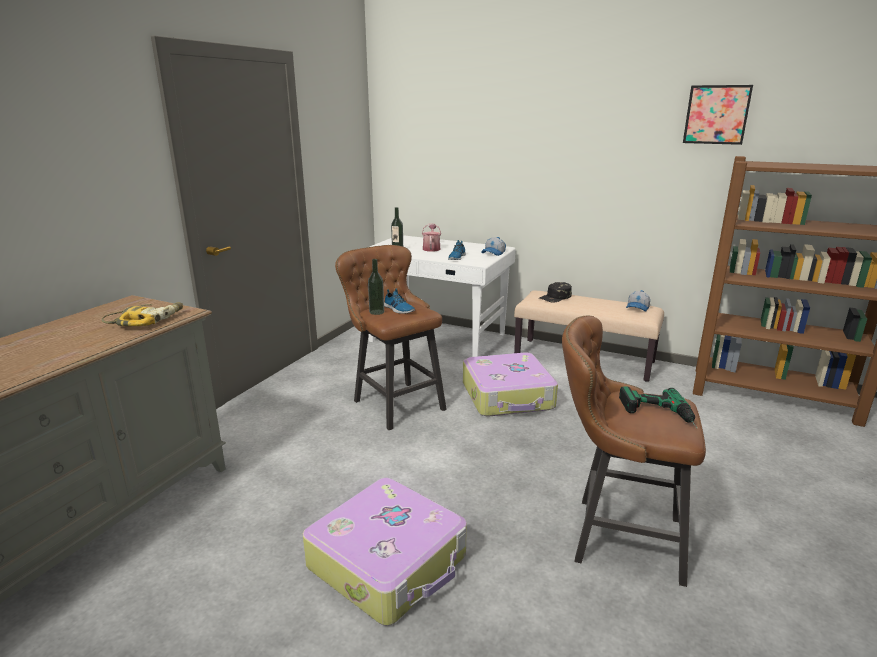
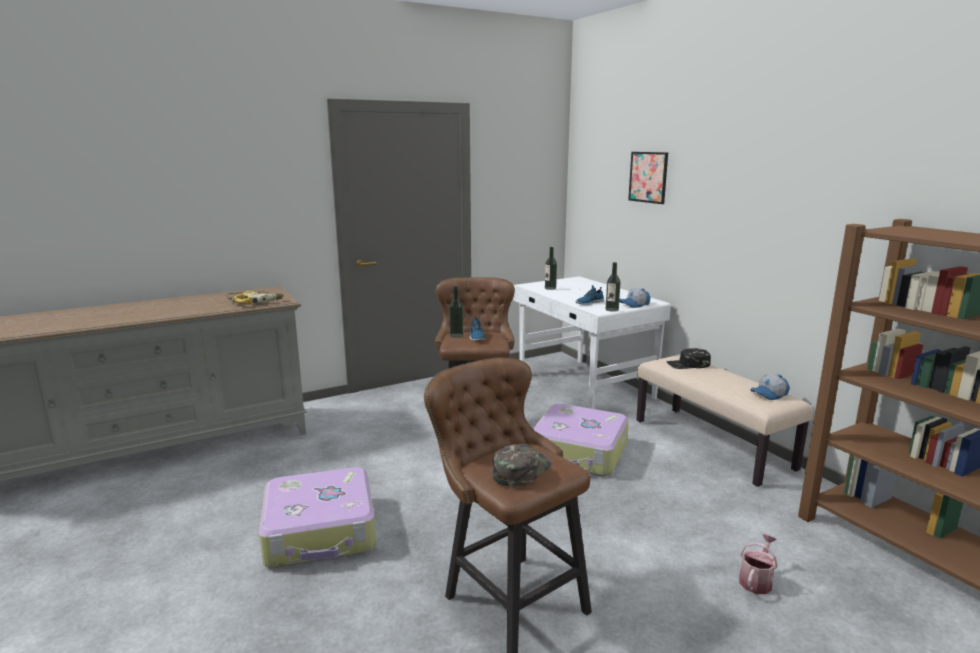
camera: 35 degrees right, 5 degrees down
watering can [422,224,441,252] -> watering can moved to [739,534,778,594]
power drill [619,387,698,429] -> green cap [492,444,552,487]
picture [683,85,753,145] -> picture moved to [628,152,668,204]
none -> bottle [606,262,621,312]

